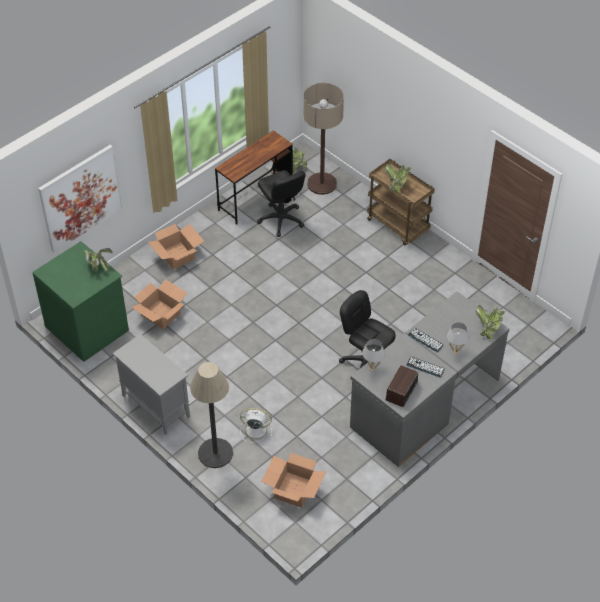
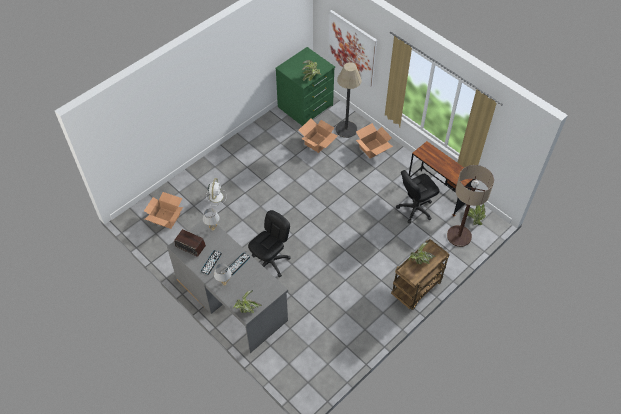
camera: 90 degrees right, 5 degrees up
grey cabinet [113,334,190,435] -> none
floor lamp [190,362,233,468] -> floor lamp moved to [336,62,362,138]

